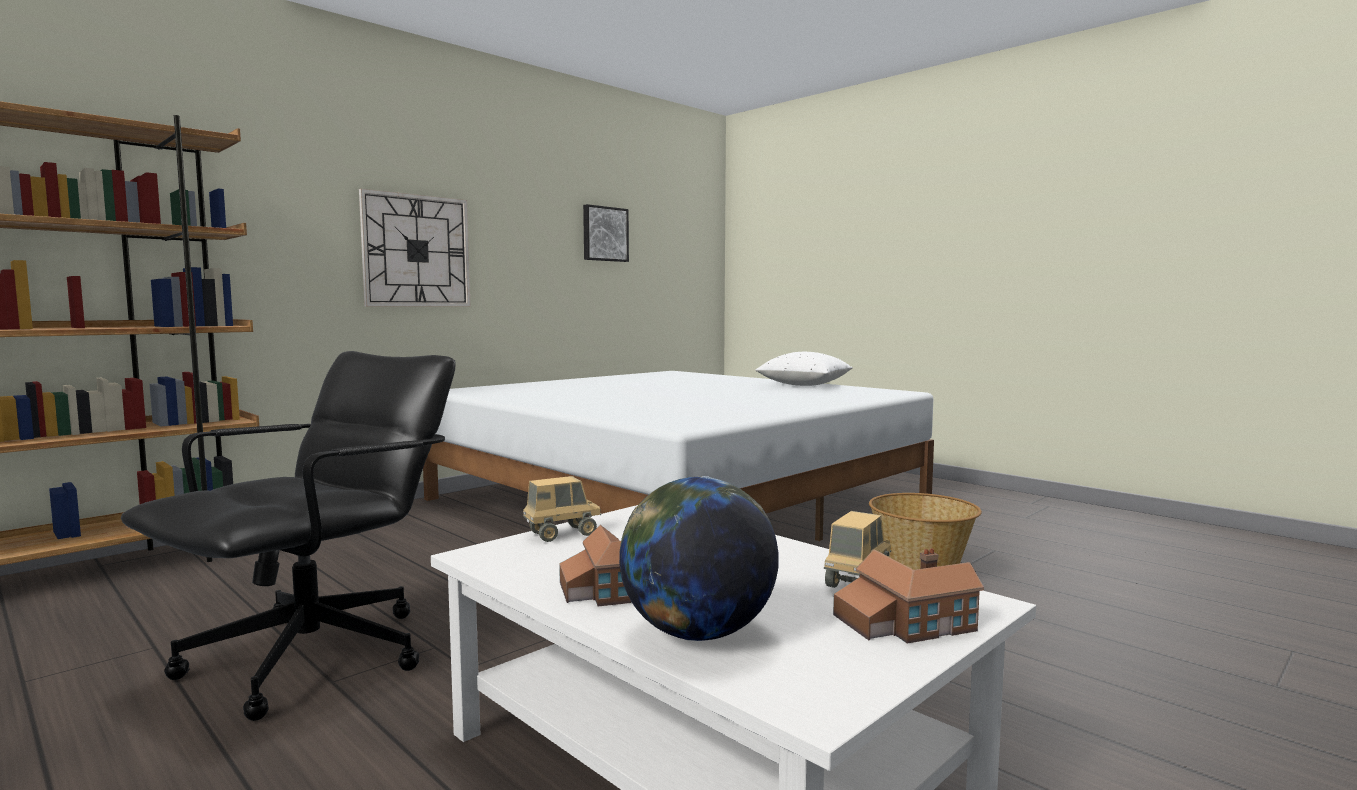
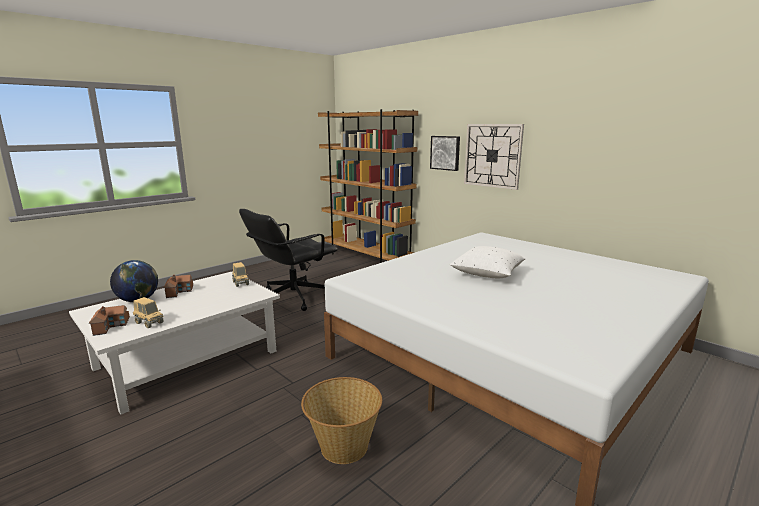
camera: 90 degrees right, 10 degrees up
black office chair [121,351,456,721] -> black office chair turned 105 degrees clockwise [239,209,338,311]
picture [583,204,629,262] -> picture moved to [430,136,460,171]
white pillow [755,352,853,386] -> white pillow moved to [449,246,525,278]

